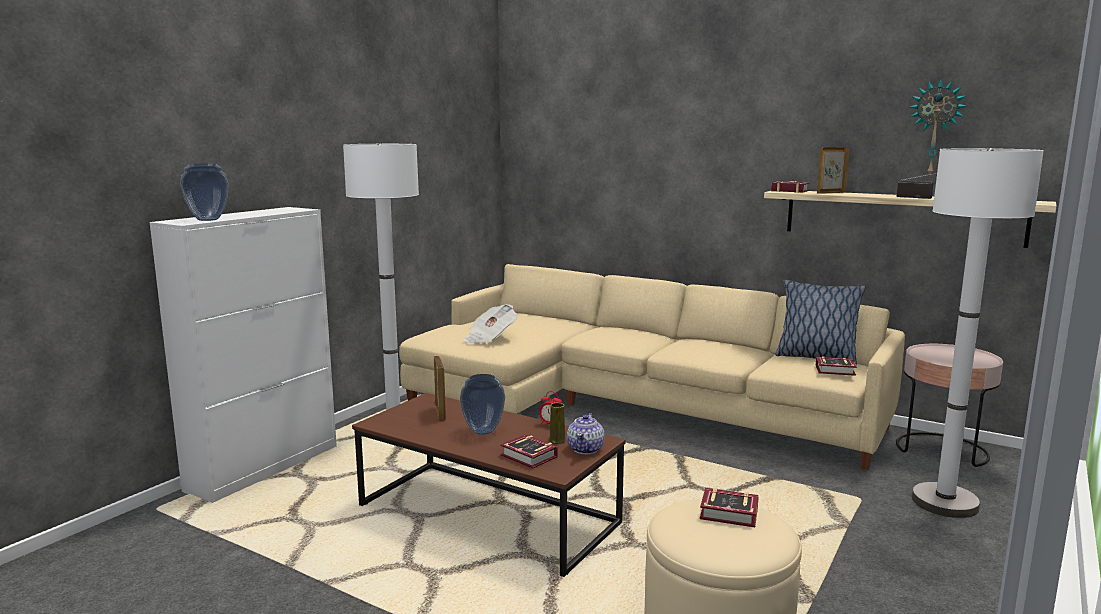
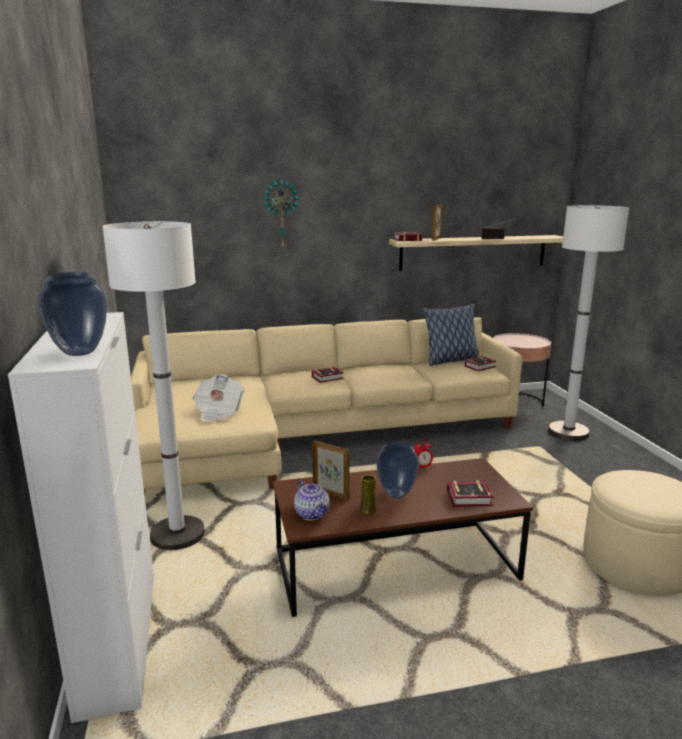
camera: 45 degrees left, 5 degrees up
yellow vase [549,403,566,444] -> yellow vase moved to [360,475,376,514]
teapot [567,413,605,454] -> teapot moved to [294,480,330,520]
book [700,488,759,527] -> book moved to [312,367,344,383]
wall clock [910,80,967,177] -> wall clock moved to [262,179,300,248]

